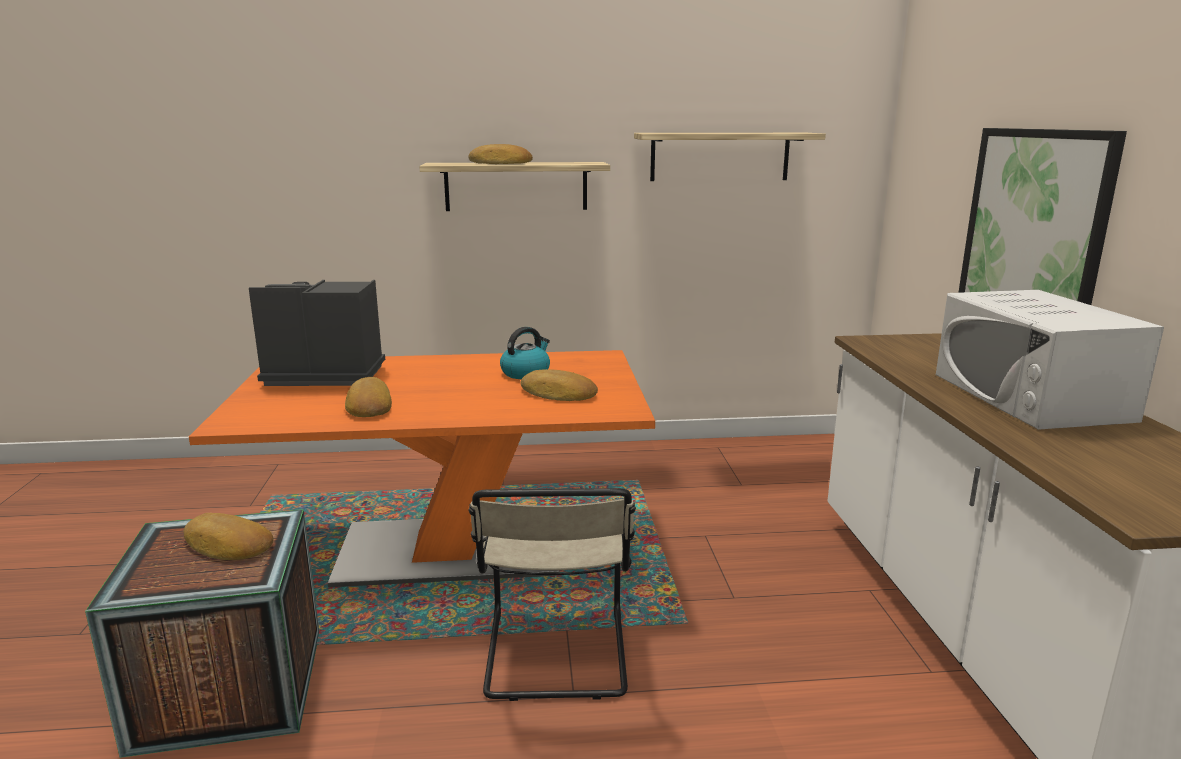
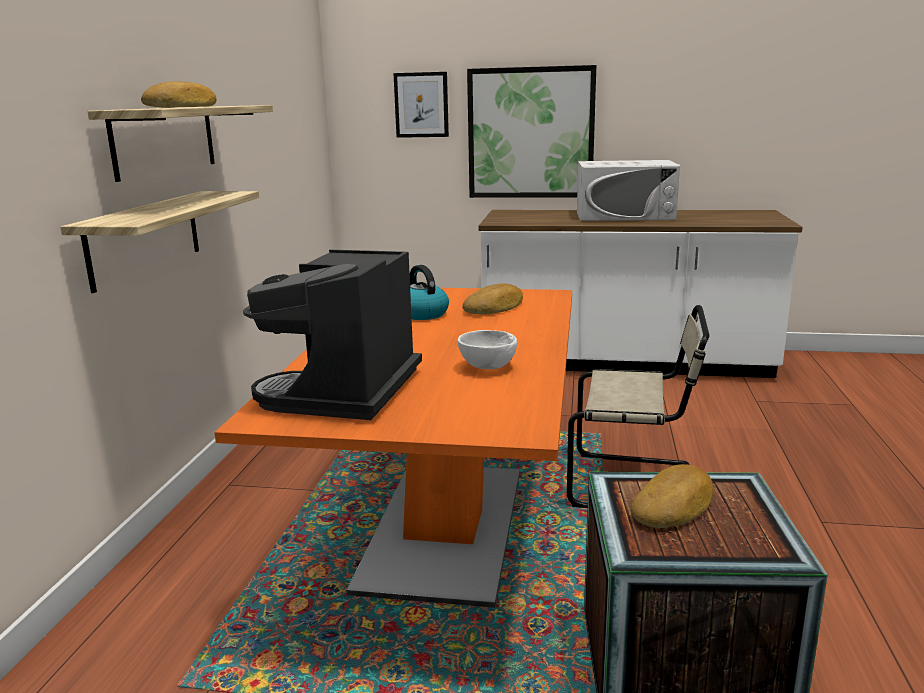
camera: 75 degrees left, 0 degrees up
bread [345,377,392,417] -> white bowl [458,330,517,369]
shelf [634,133,826,181] -> shelf moved to [60,191,259,293]
none -> picture [393,72,449,138]

